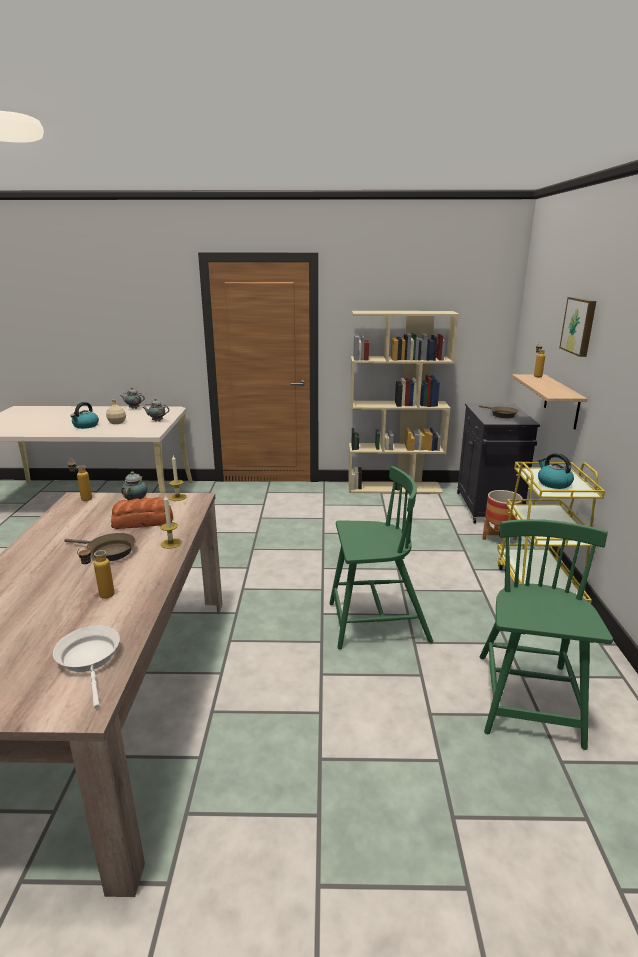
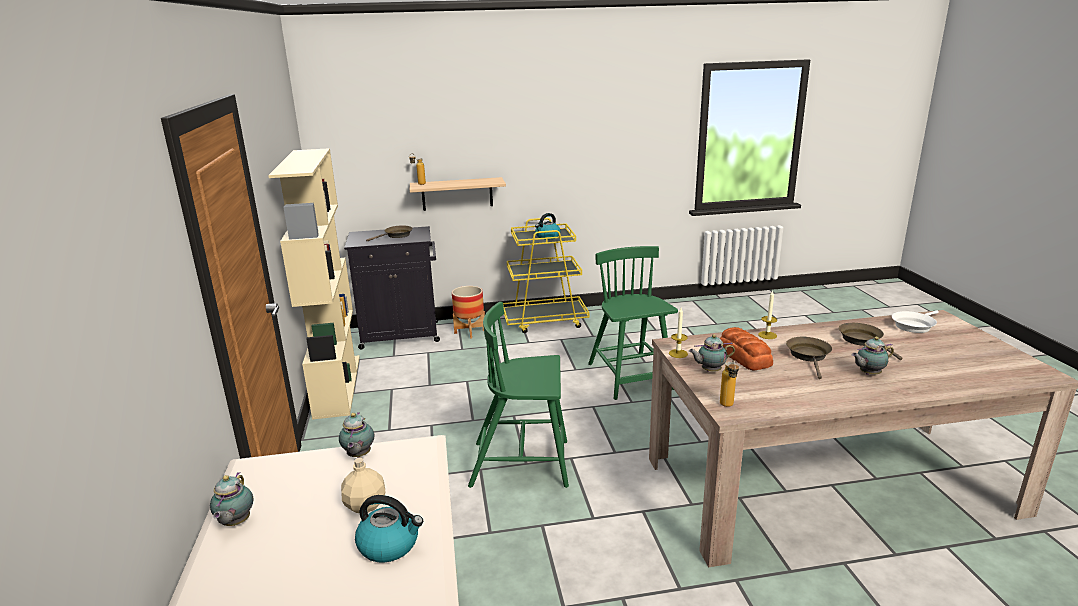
camera: 100 degrees left, 0 degrees up
bottle [77,546,115,599] -> brown frying pan [839,323,903,360]
green chair [480,519,613,750] -> green chair moved to [468,302,569,488]
picture [559,297,596,357] -> none
none -> teapot [851,337,894,375]

